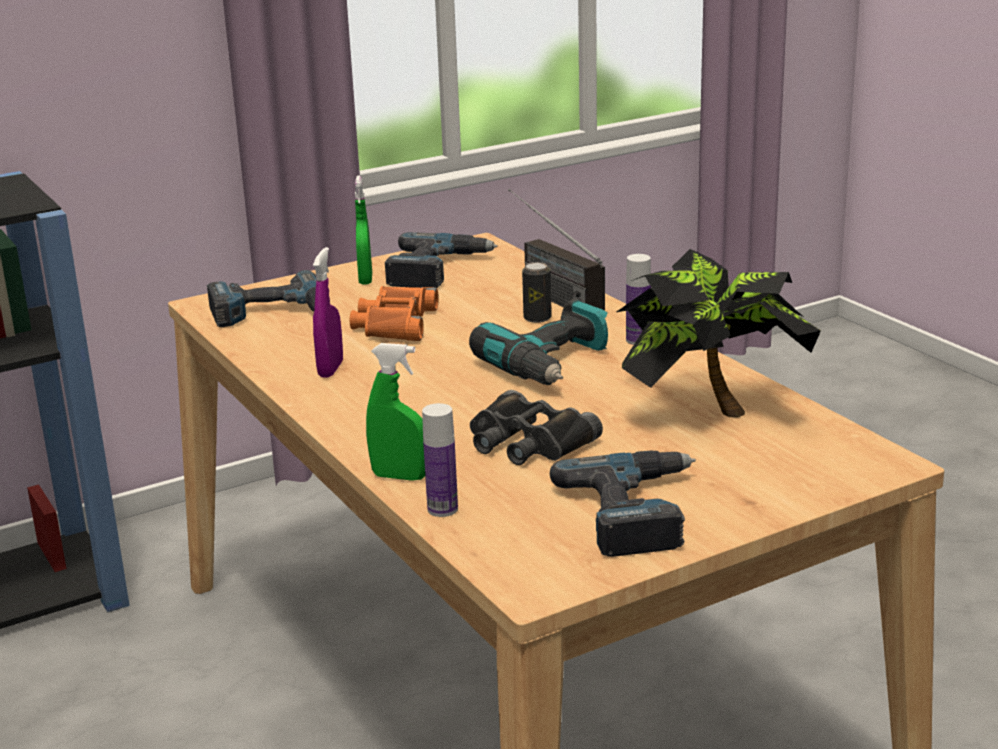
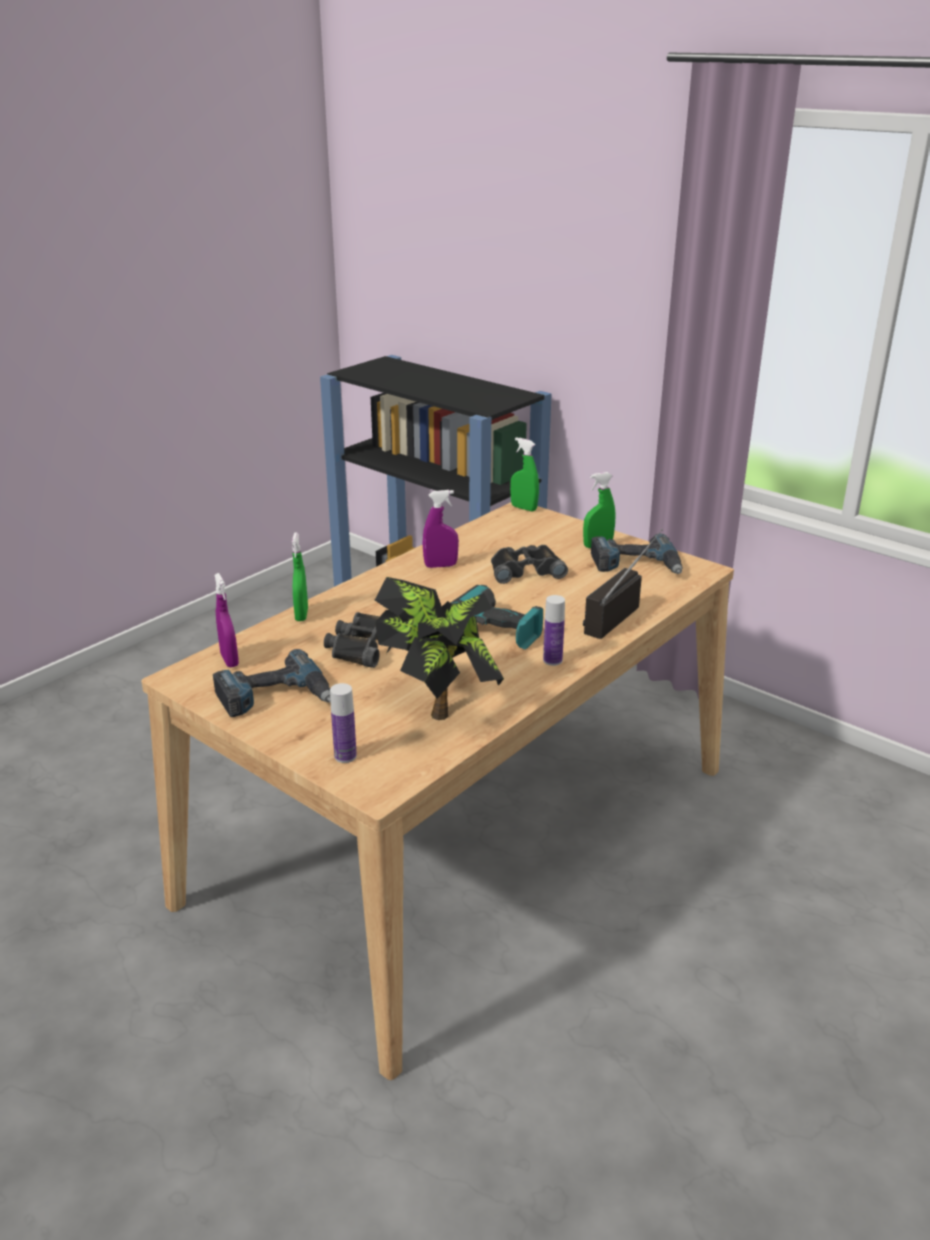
camera: 70 degrees right, 5 degrees up
power drill [207,270,316,327] -> none
orange binoculars [350,286,439,341] -> black binoculars [491,545,568,584]
bottle [422,403,458,517] -> bottle moved to [330,683,357,763]
can [522,262,552,323] -> none
none -> purple spray bottle [214,573,239,667]
none -> green spray bottle [510,437,539,512]

